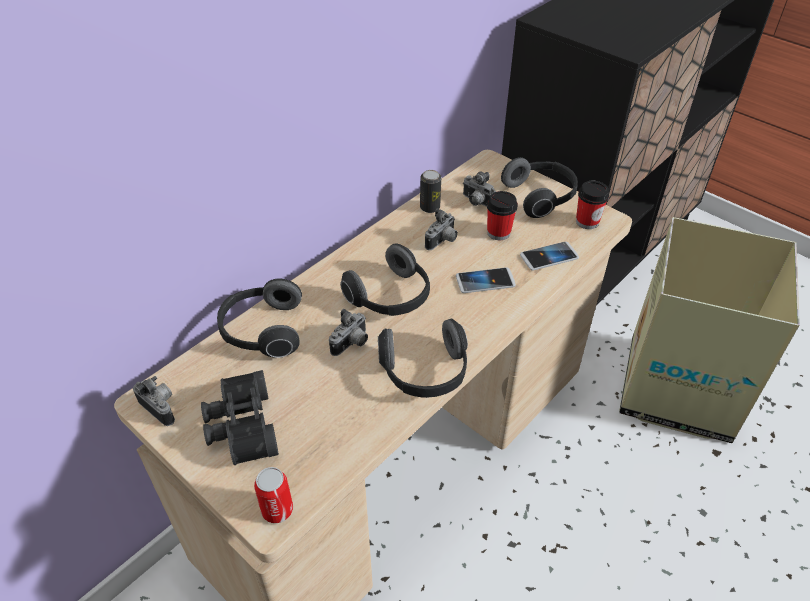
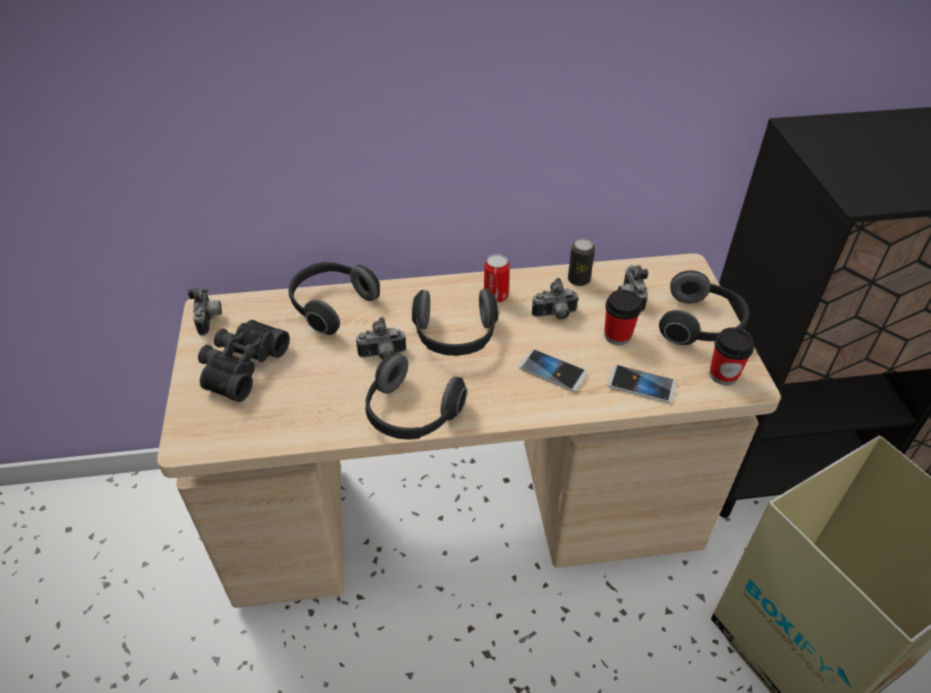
camera: 40 degrees right, 0 degrees up
can [254,467,293,523] -> can moved to [484,254,510,303]

